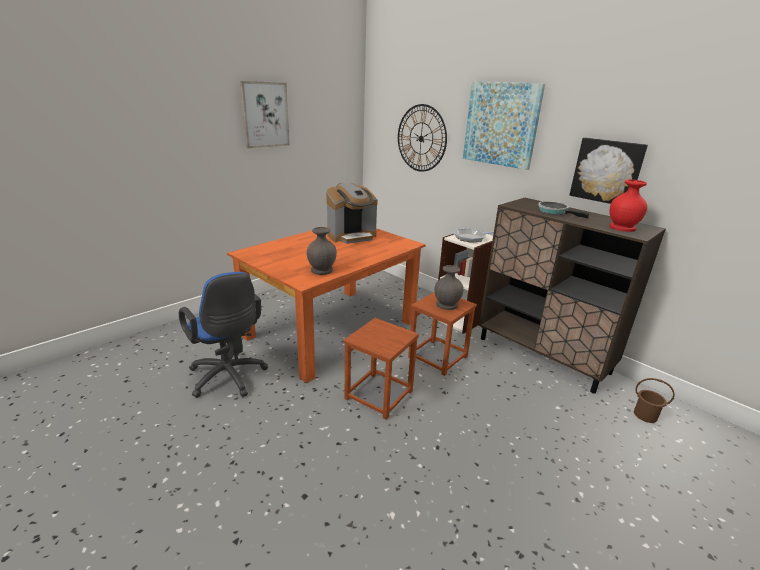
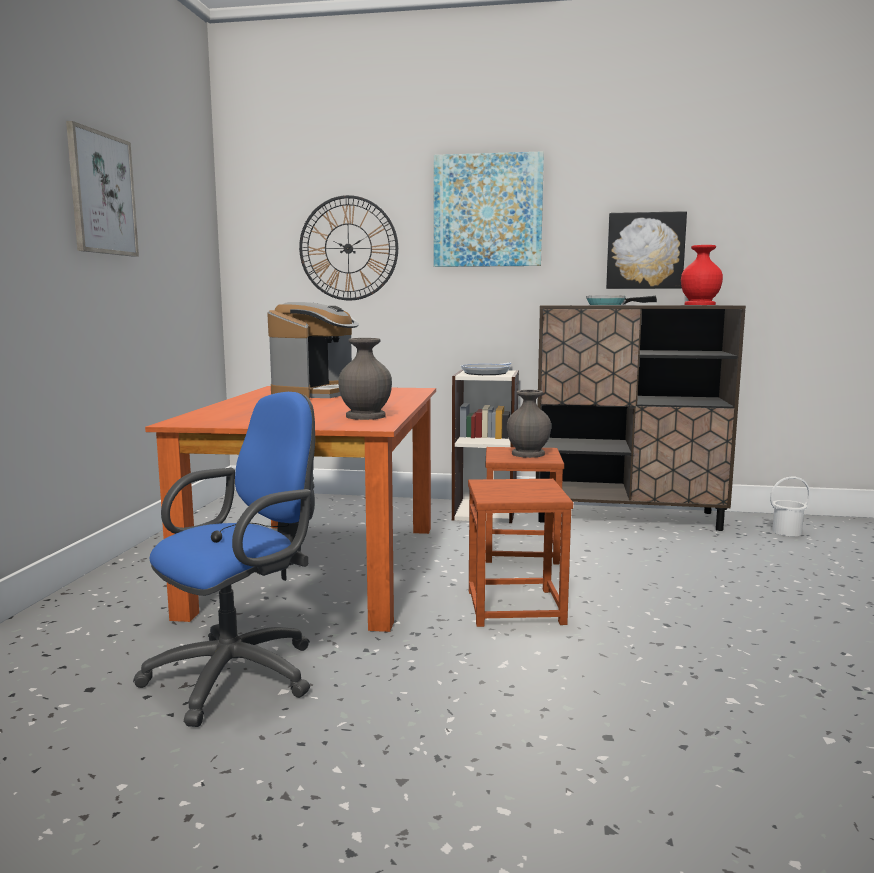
camera: 35 degrees left, 15 degrees down
blue office chair [179,272,268,398] -> blue office chair turned 60 degrees counterclockwise [133,392,315,727]
brown bucket [634,378,675,423] -> white bucket [770,477,810,536]

